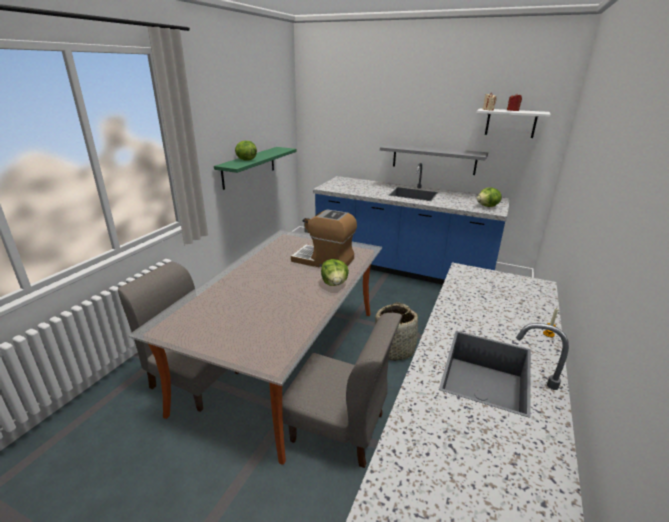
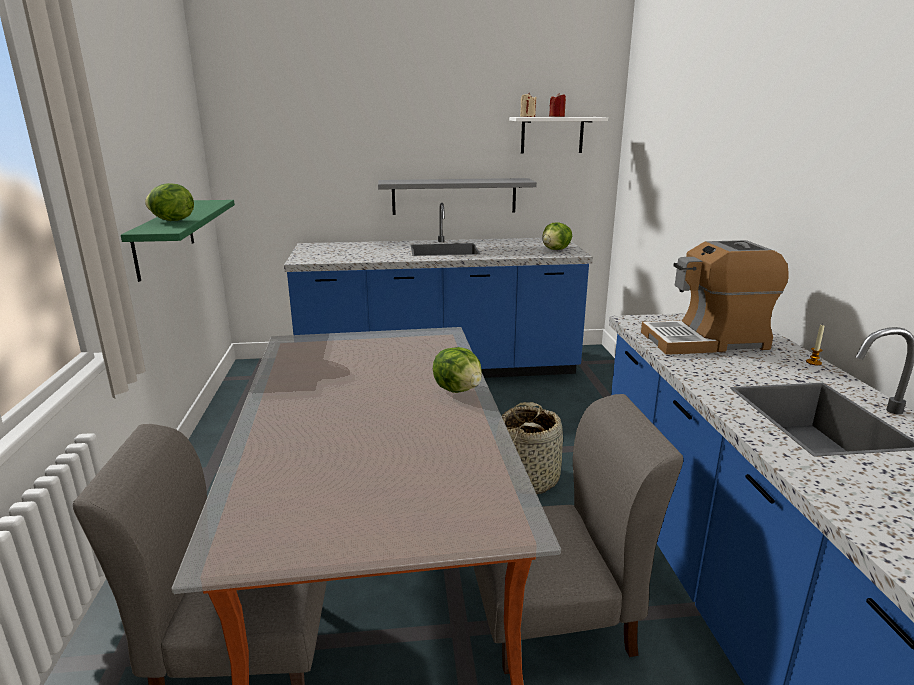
camera: 30 degrees left, 5 degrees down
coffee machine [291,209,357,267] -> coffee machine moved to [641,240,789,355]

